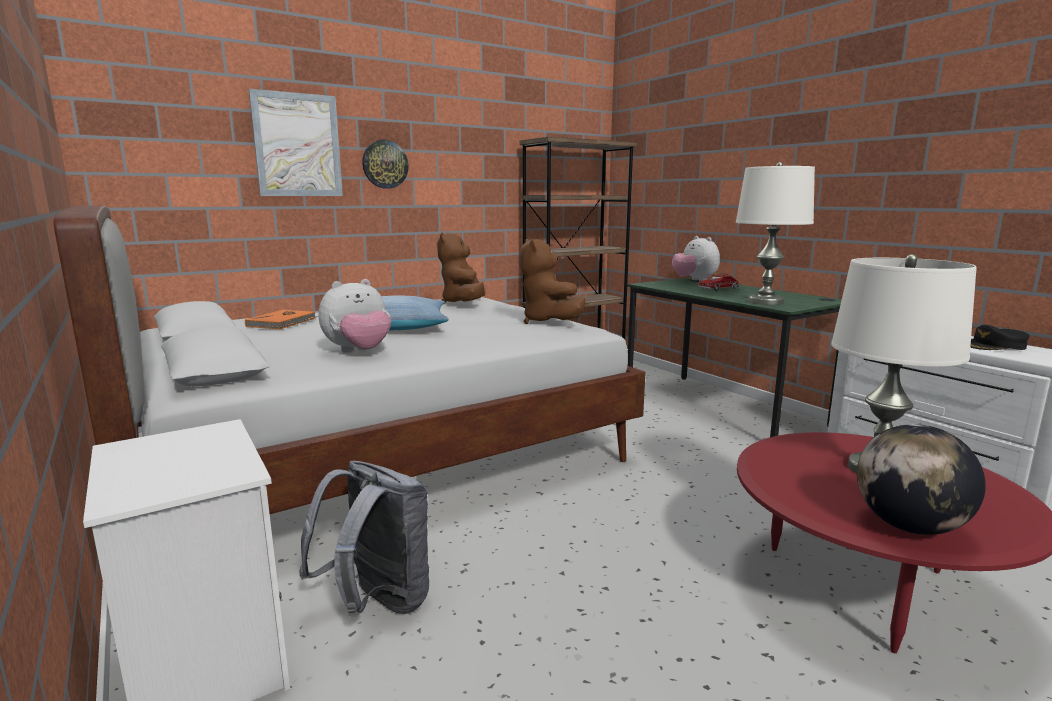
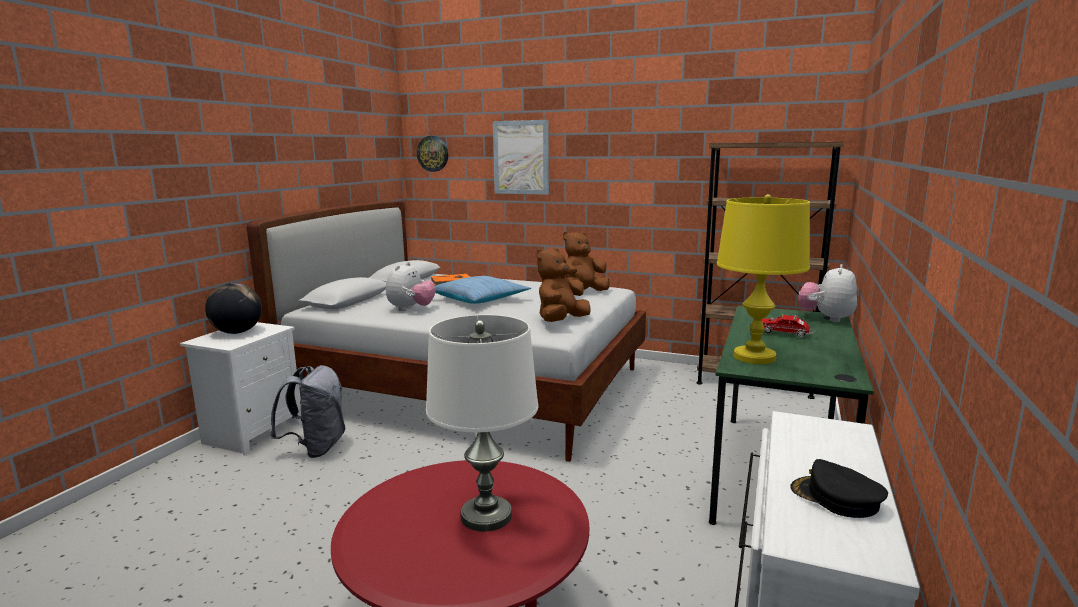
camera: 55 degrees right, 0 degrees up
plush toy [318,279,391,352] -> plush toy turned 90 degrees counterclockwise [386,262,436,311]
wall clock [362,140,409,189] -> wall clock moved to [417,136,448,172]
white table lamp [736,162,815,305] -> yellow table lamp [717,194,810,364]
globe [857,424,986,535] -> globe moved to [205,283,262,334]

